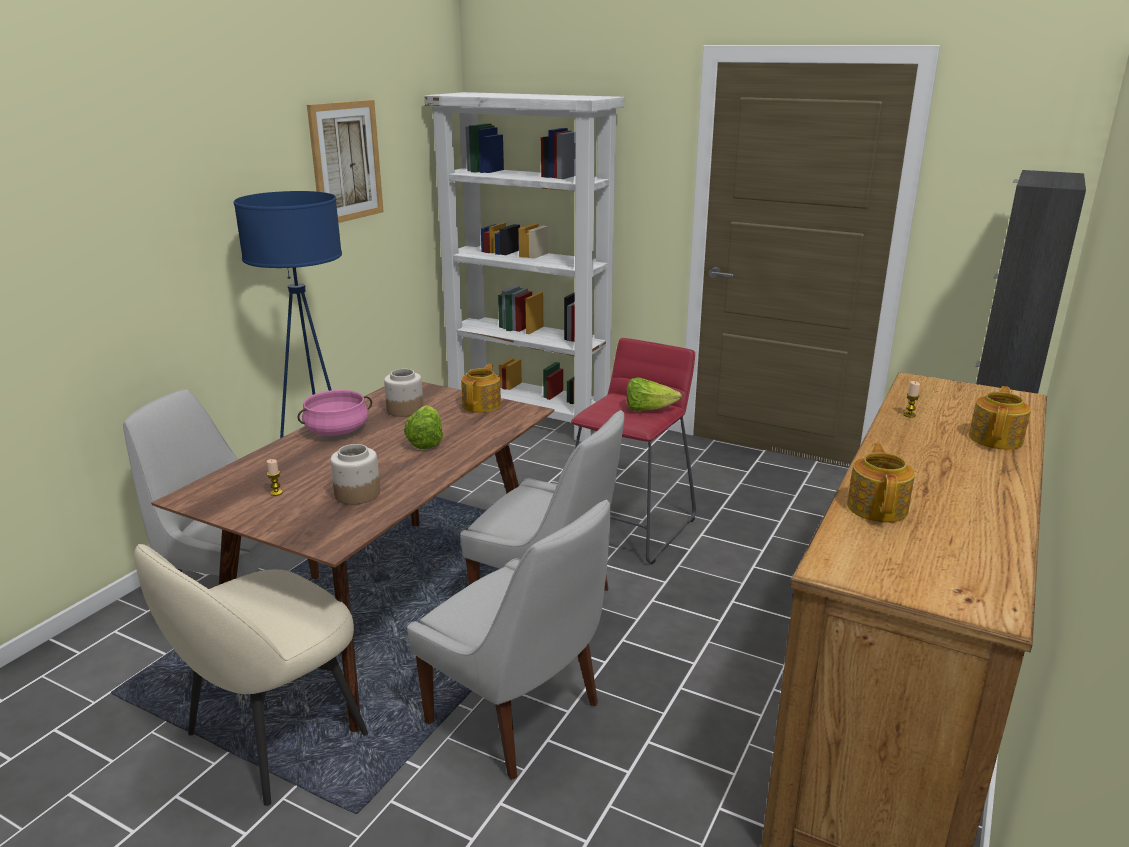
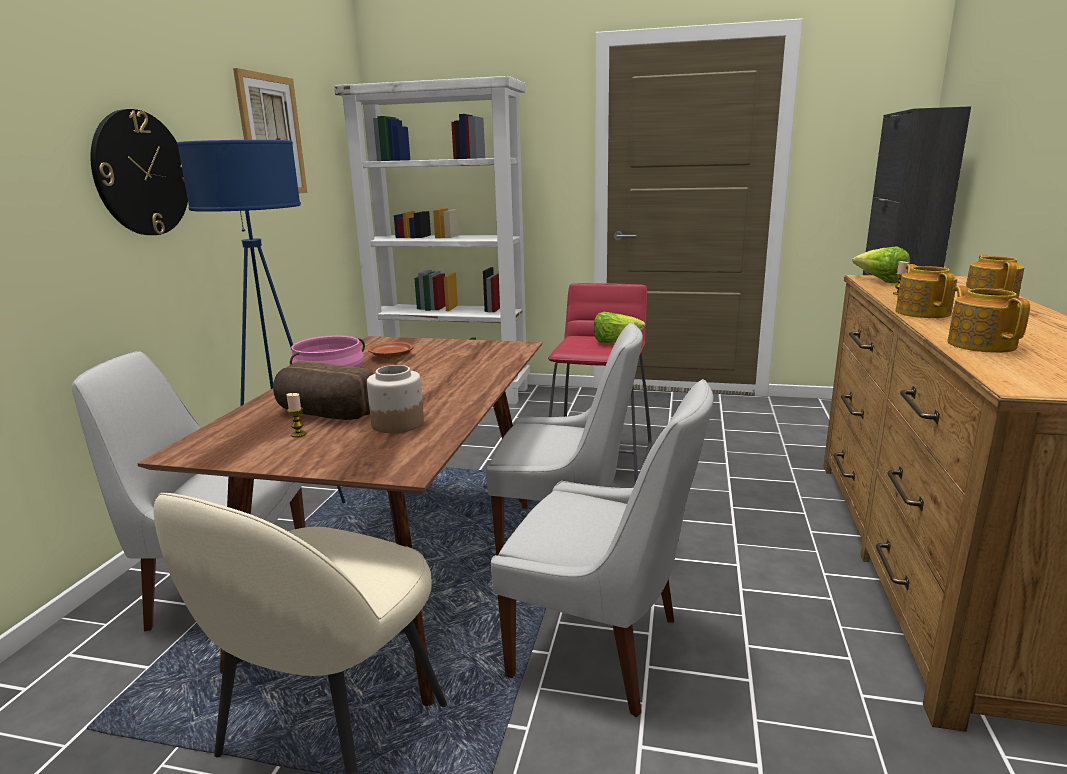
camera: 15 degrees left, 5 degrees down
jar [384,369,424,417] -> brown plate [368,341,413,359]
lettuce [404,405,443,449] -> lettuce moved to [852,246,910,283]
teapot [461,364,501,413] -> teapot moved to [896,264,957,318]
none -> wall clock [91,109,188,235]
none -> bread [273,361,374,420]

